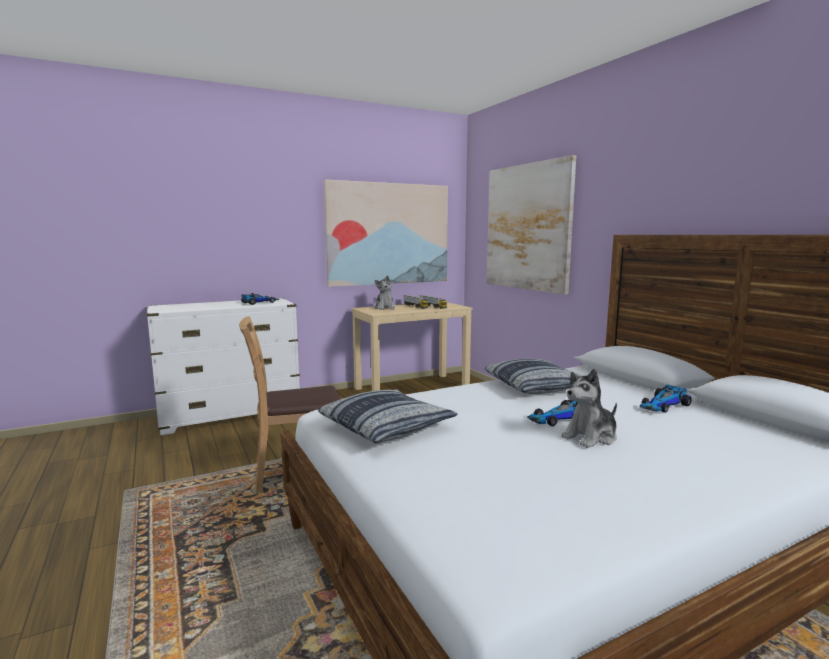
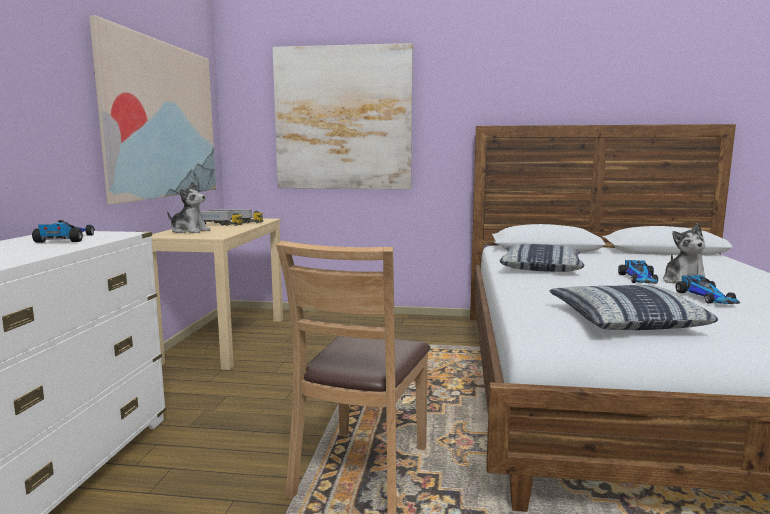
camera: 55 degrees left, 0 degrees up
toy car [639,385,691,413] -> toy car moved to [676,275,740,304]

